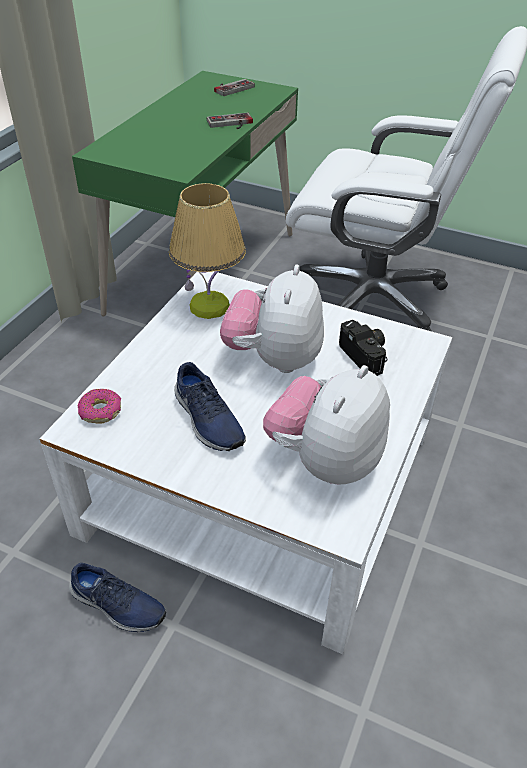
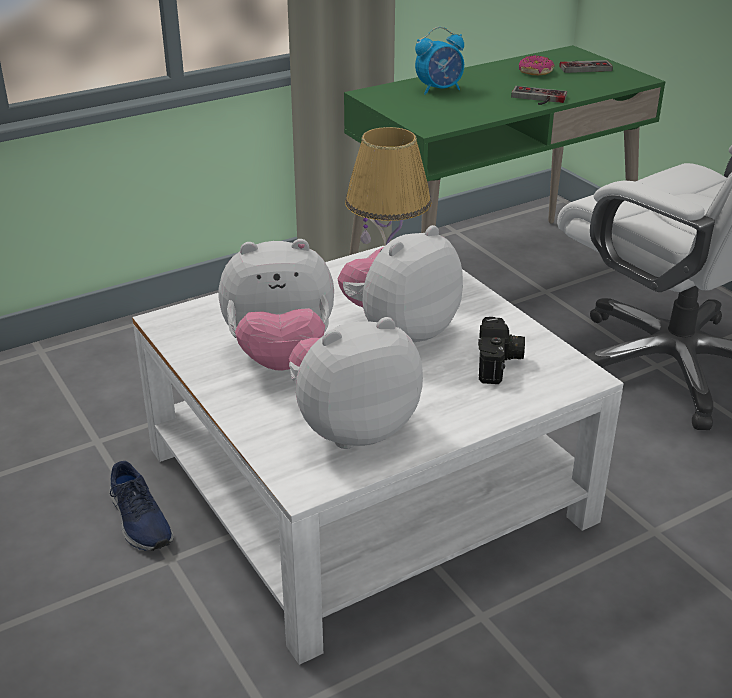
camera: 35 degrees right, 10 degrees down
donut [77,389,121,424] -> donut moved to [519,55,555,75]
blue shoe [174,362,246,451] -> plush toy [218,239,334,371]
none -> alarm clock [415,27,464,95]

